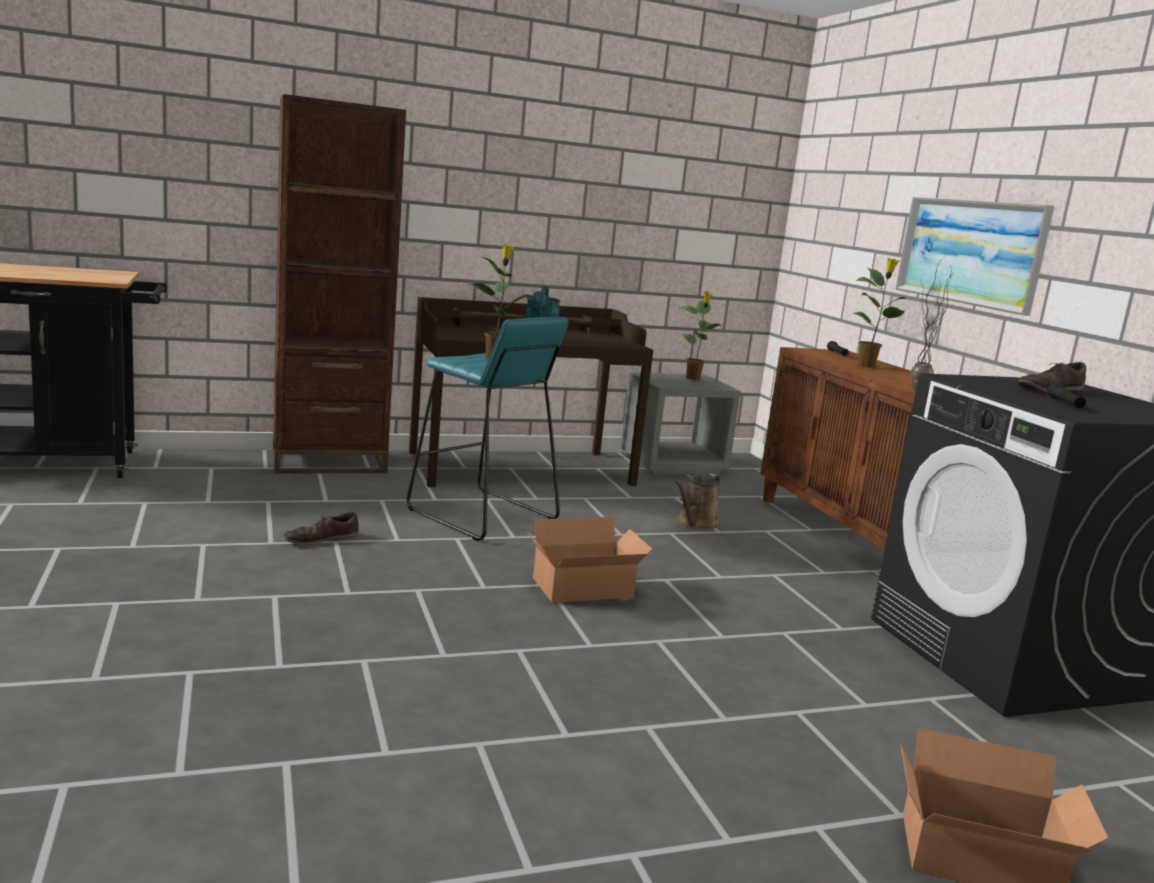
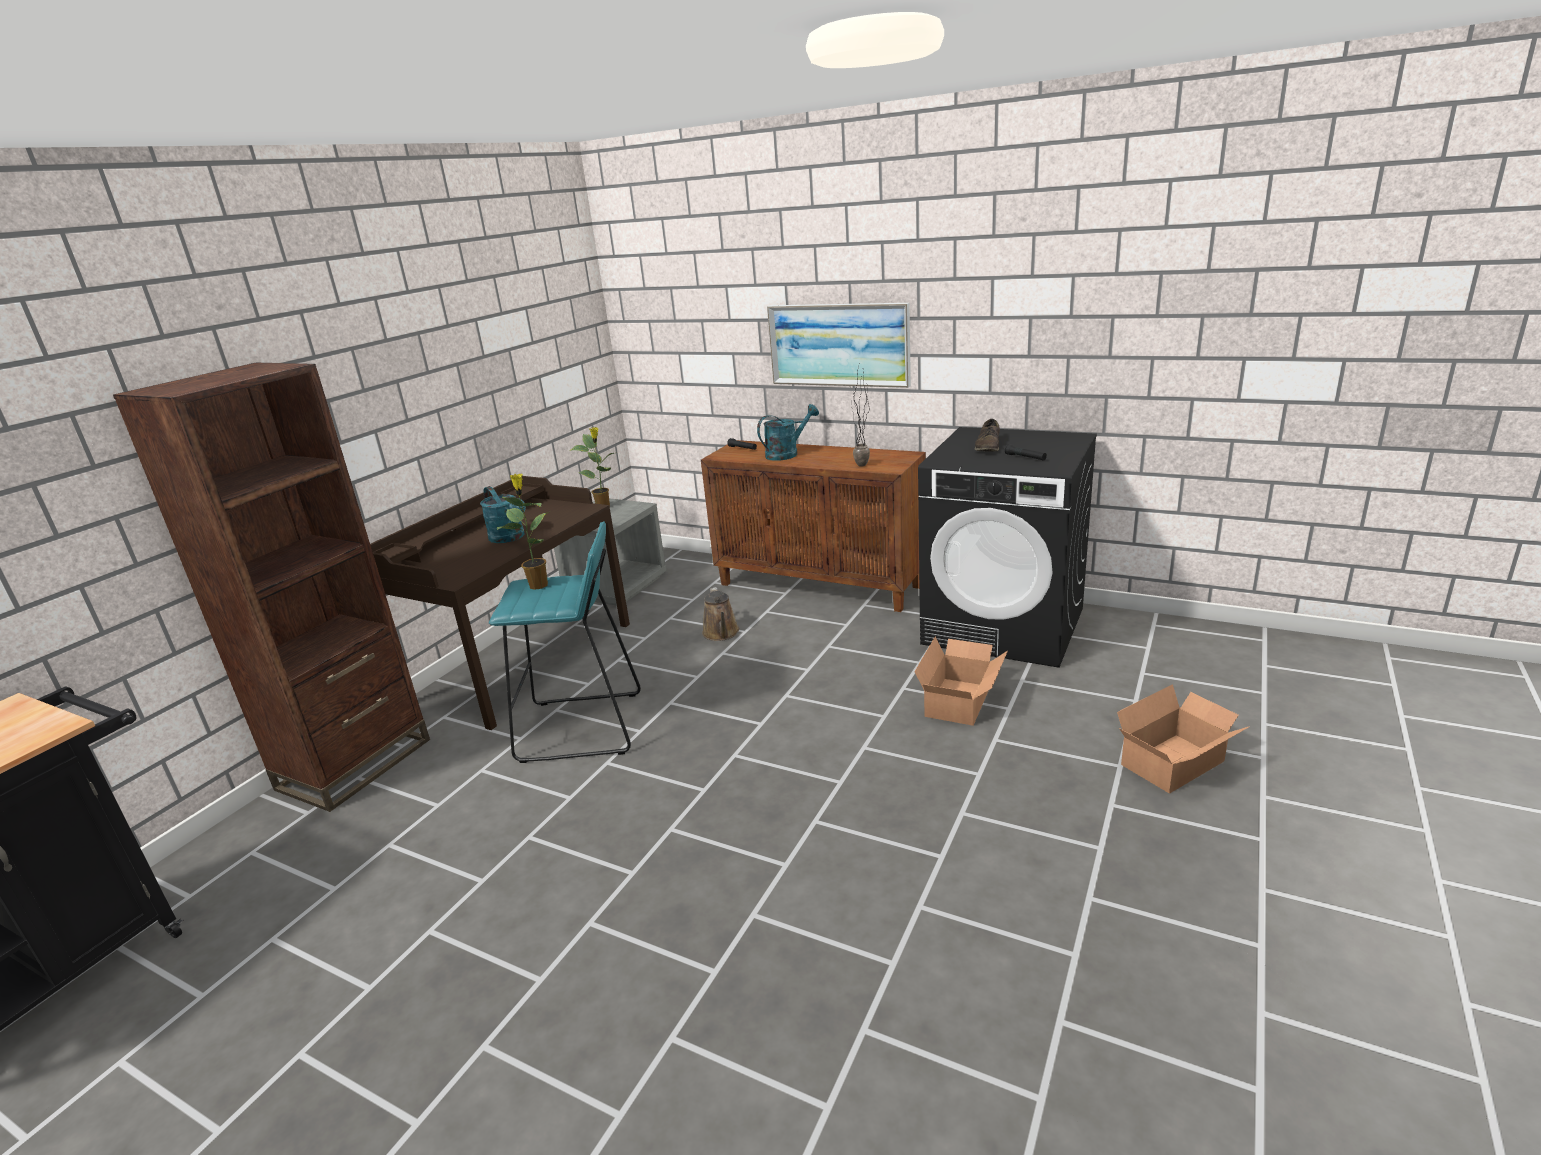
camera: 40 degrees left, 10 degrees up
brown shoe [283,512,359,546] -> none
cardboard box [527,517,652,603] -> cardboard box moved to [914,636,1008,726]
potted plant [853,258,907,368] -> turquoise watering can [757,404,819,461]

